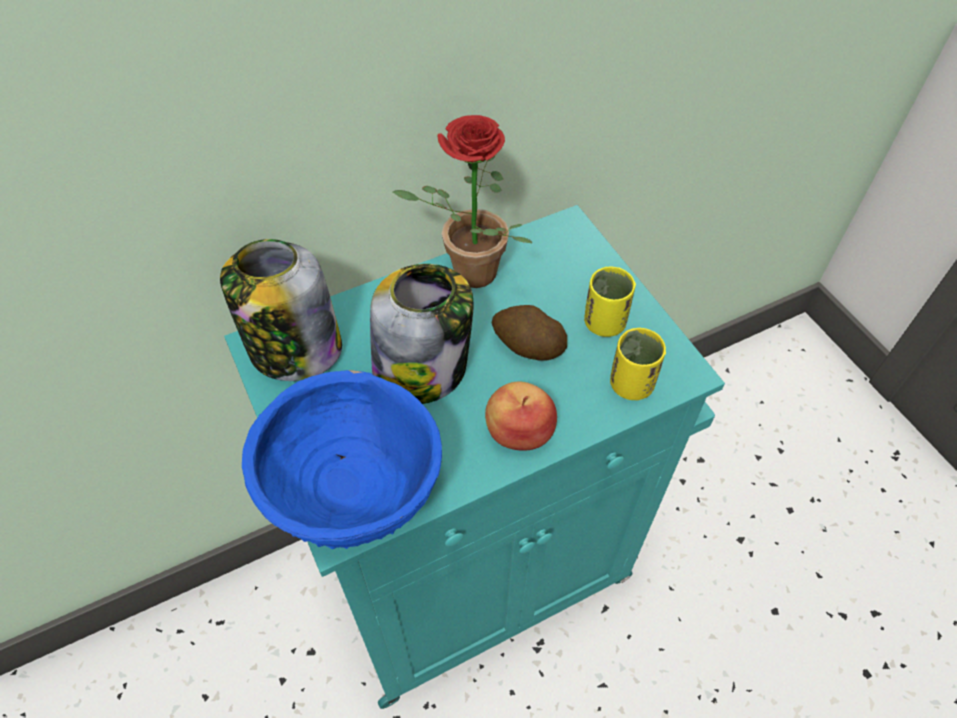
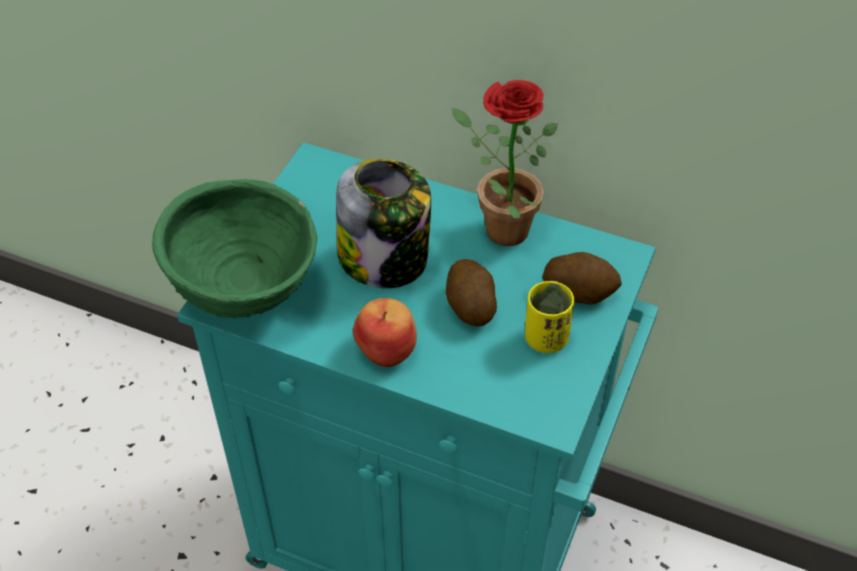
camera: 50 degrees right, 5 degrees down
jar [220,239,342,381] -> none
blue bowl [242,370,442,549] -> green bowl [152,179,317,319]
yellow cup [610,328,666,400] -> none
none -> potato [542,252,622,305]

